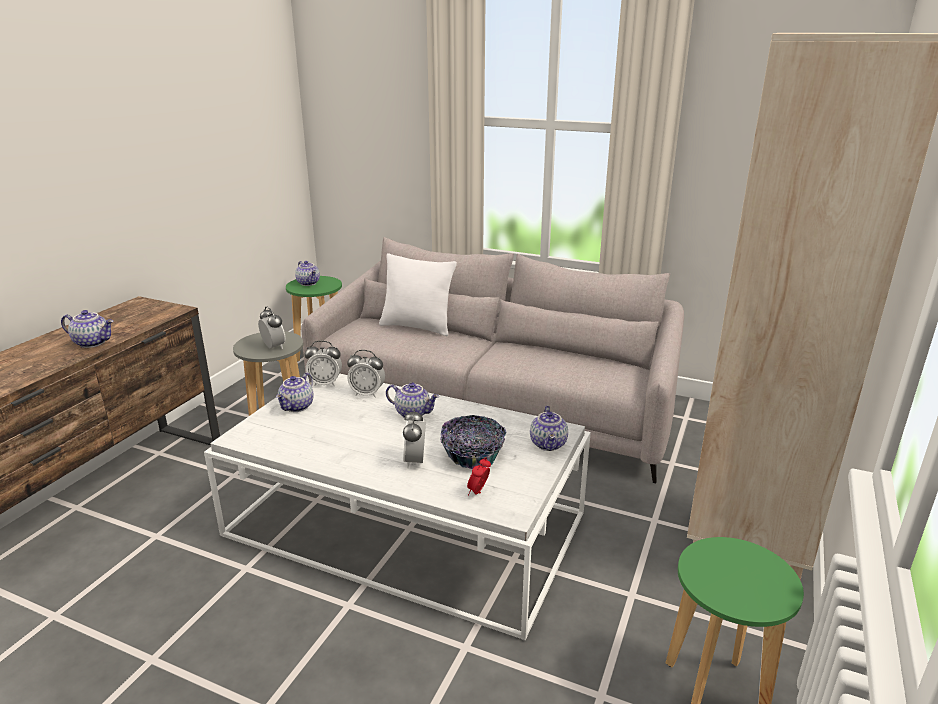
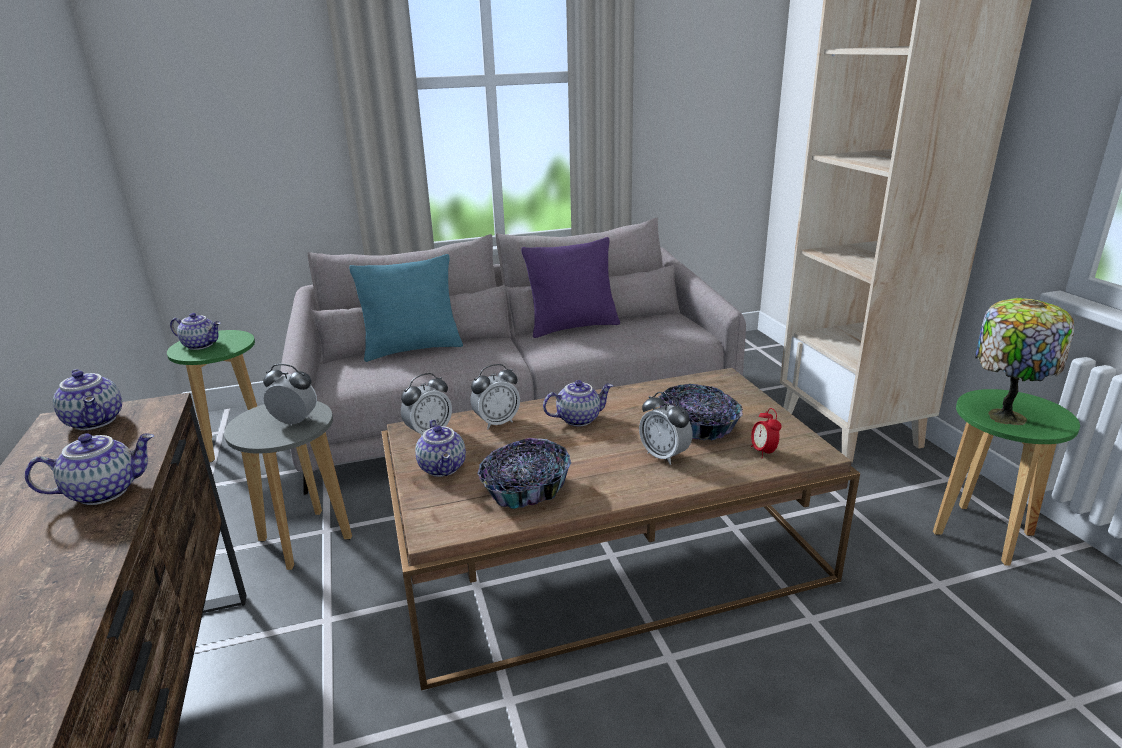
camera: 40 degrees left, 0 degrees up
white coffee table [204,374,591,641] -> brown coffee table [381,368,860,691]
white pillow [379,253,457,336] -> turquoise pillow [349,254,463,362]
teapot [530,406,568,451] -> teapot moved to [53,369,122,430]
none -> bowl [477,438,571,509]
none -> purple pillow [521,237,620,338]
none -> table lamp [975,298,1074,425]

